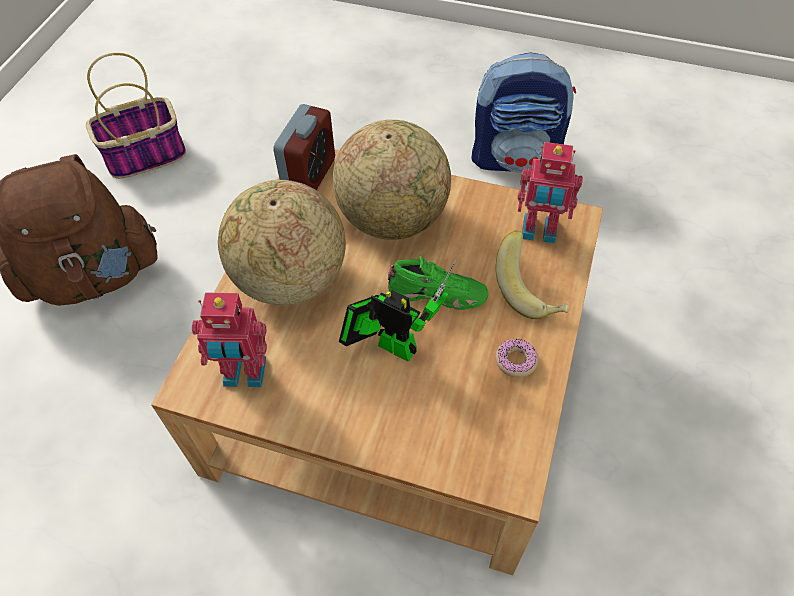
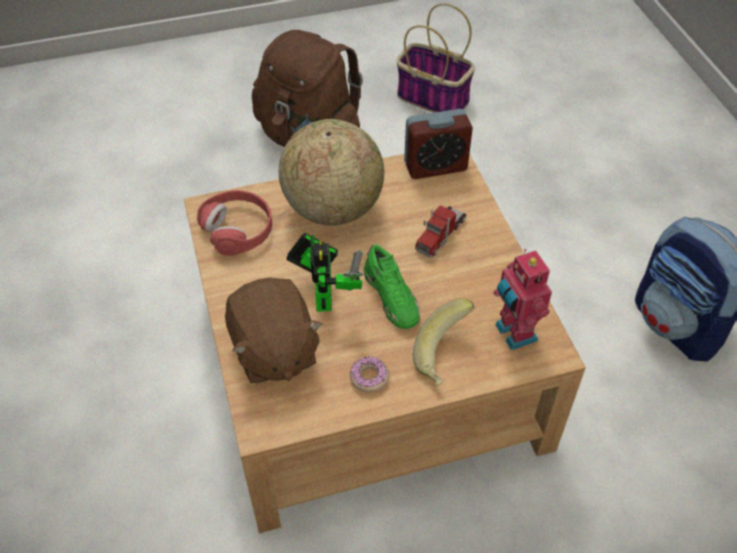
camera: 55 degrees right, 5 degrees down
toy robot [192,293,267,387] -> red headphones [197,190,272,256]
globe [333,120,451,240] -> toy truck [415,205,466,257]
none -> brown plush toy [225,277,323,383]

